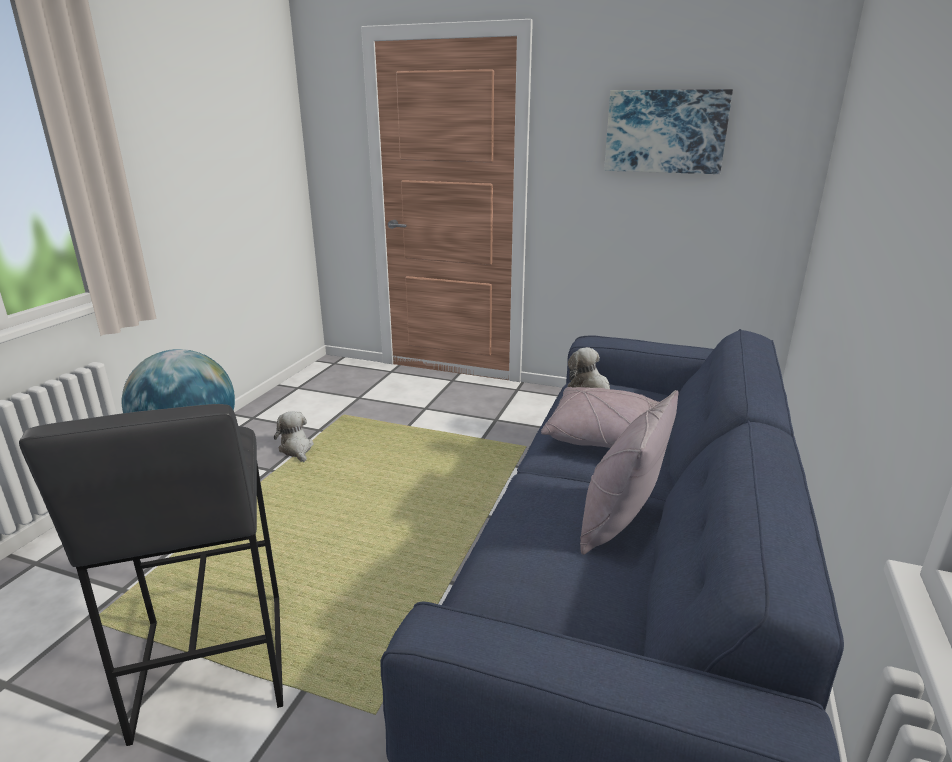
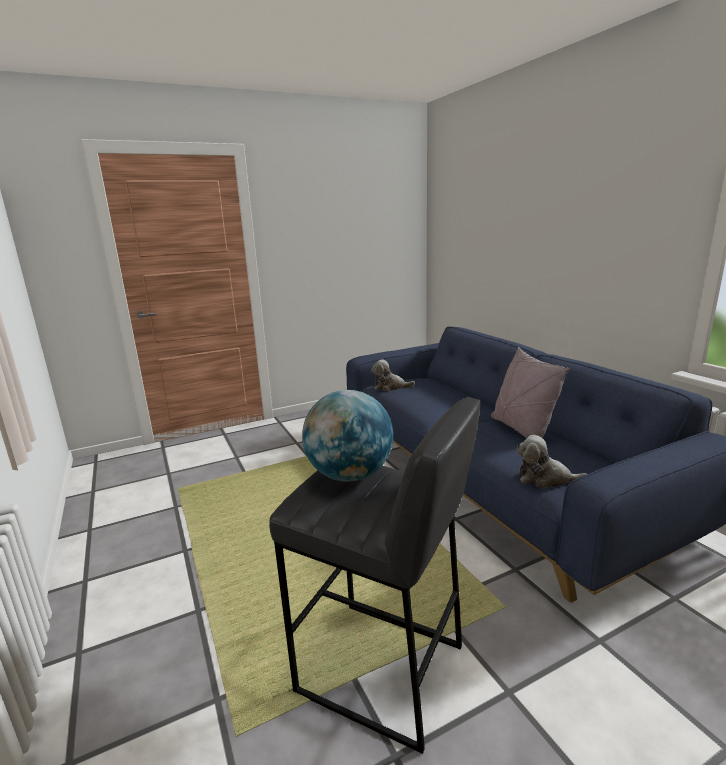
camera: 45 degrees left, 5 degrees down
plush toy [274,411,314,462] -> plush toy moved to [517,435,587,488]
purple pillow [541,387,659,448] -> none
picture [604,89,733,174] -> none

